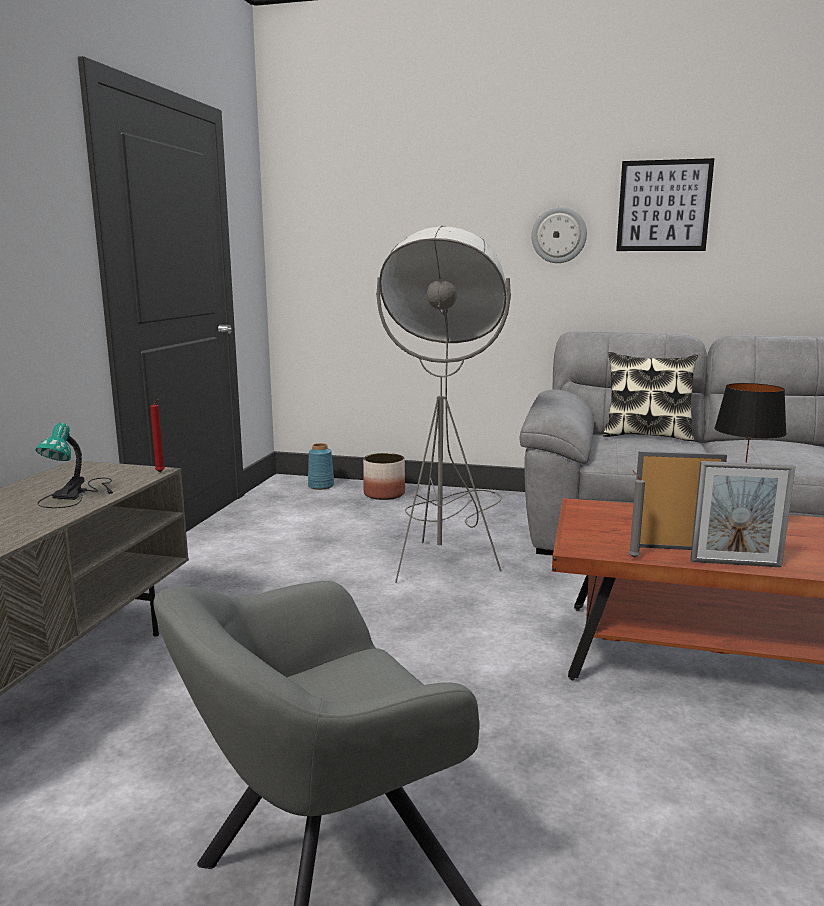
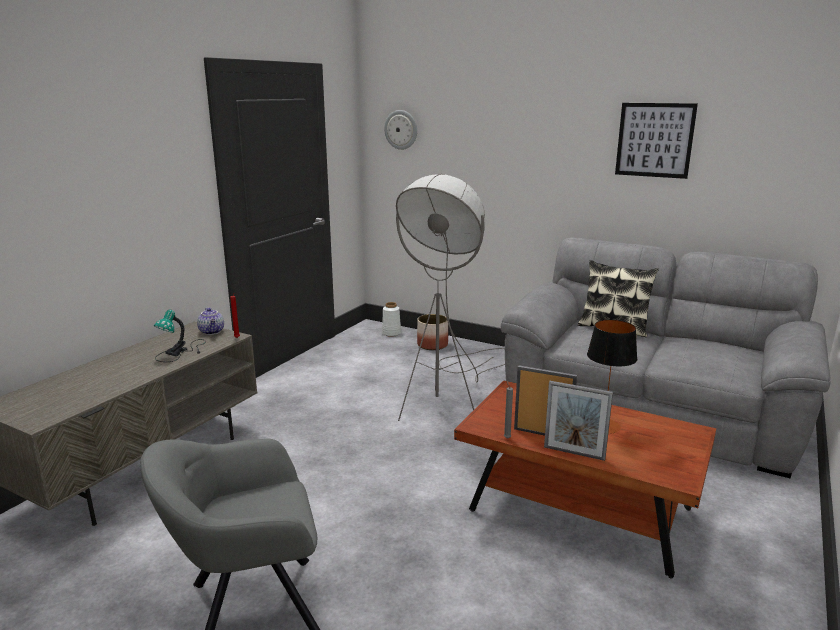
camera: 15 degrees right, 5 degrees up
blue vase [308,443,334,490] -> white vase [382,302,401,337]
wall clock [531,206,587,263] -> wall clock moved to [384,110,417,150]
none -> teapot [197,308,224,335]

